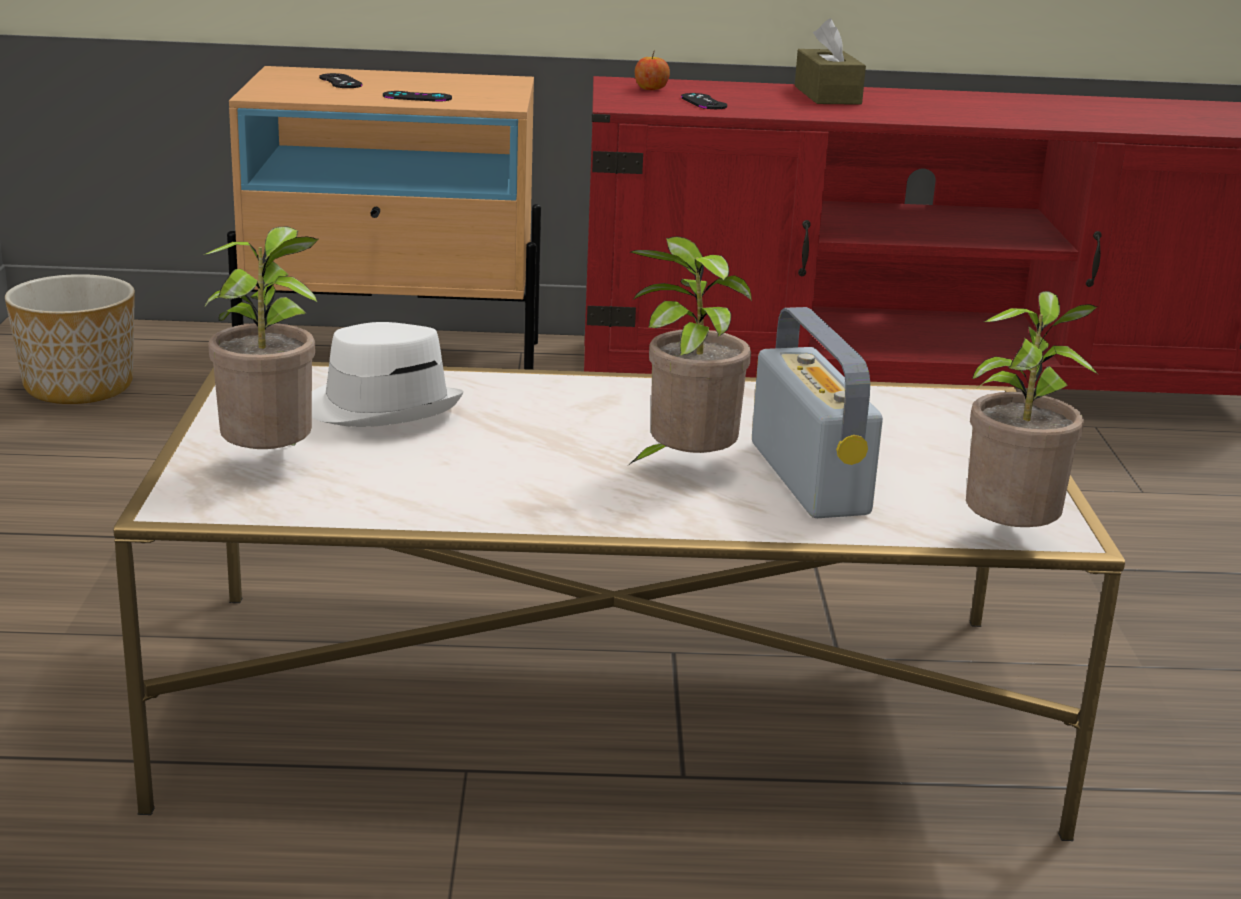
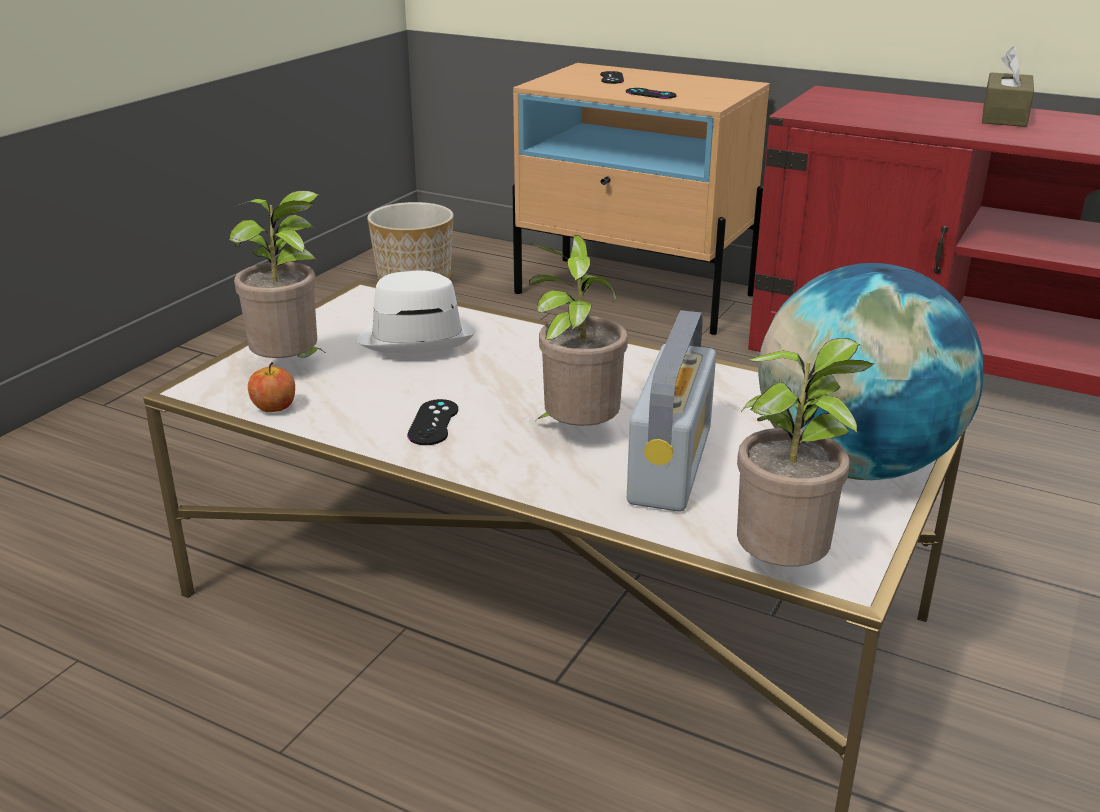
camera: 30 degrees right, 5 degrees up
apple [635,50,670,90] -> apple moved to [248,362,295,412]
black game controller [681,93,727,109] -> black game controller moved to [407,399,458,445]
none -> globe [758,263,984,480]

